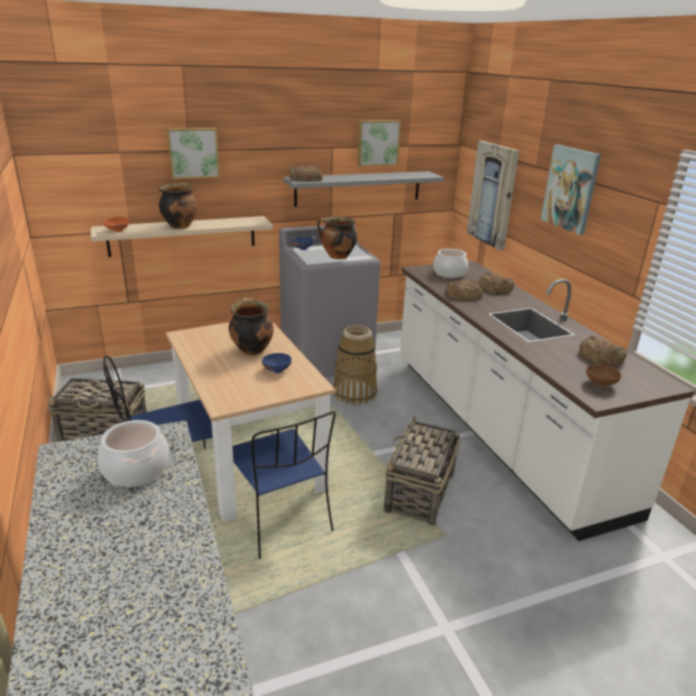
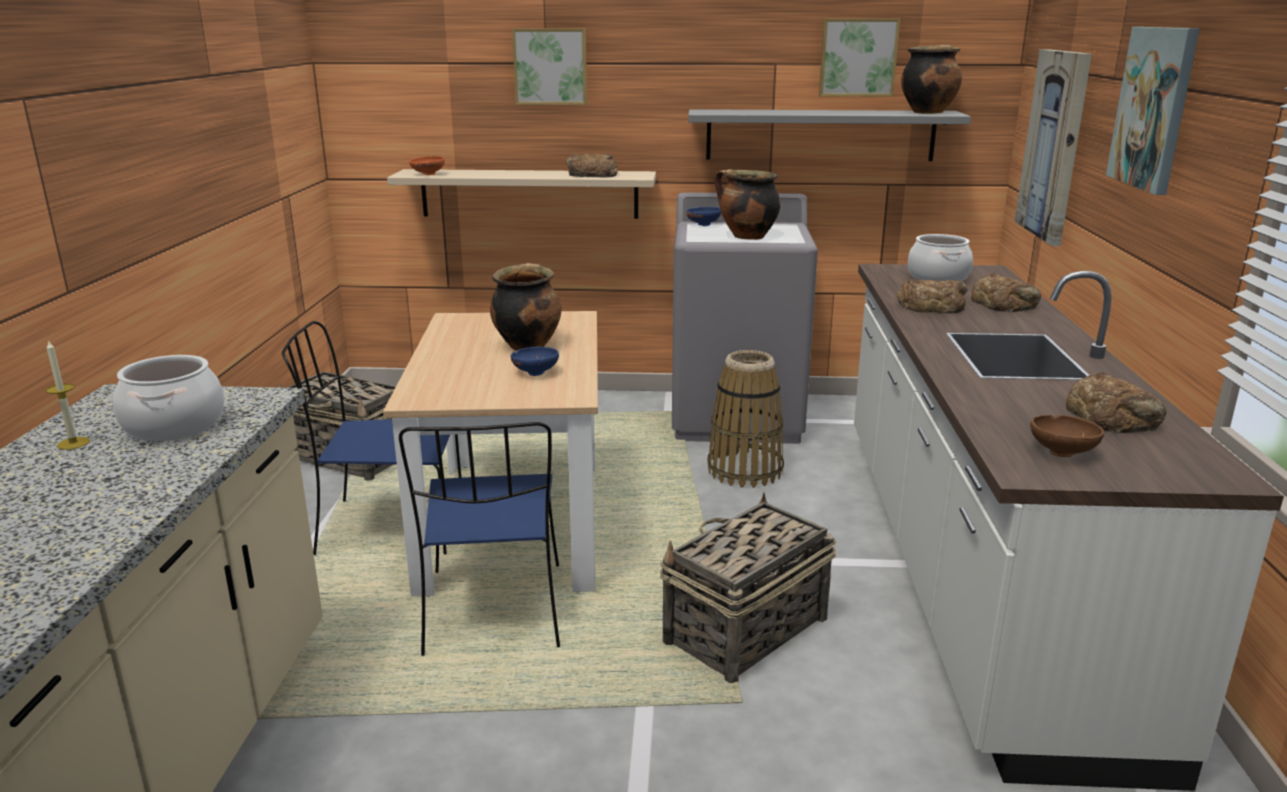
camera: 25 degrees right, 5 degrees down
cooking pot [159,183,197,229] -> cooking pot moved to [901,45,962,114]
bread [289,166,323,182] -> bread moved to [566,153,618,178]
none -> candle [46,340,90,450]

